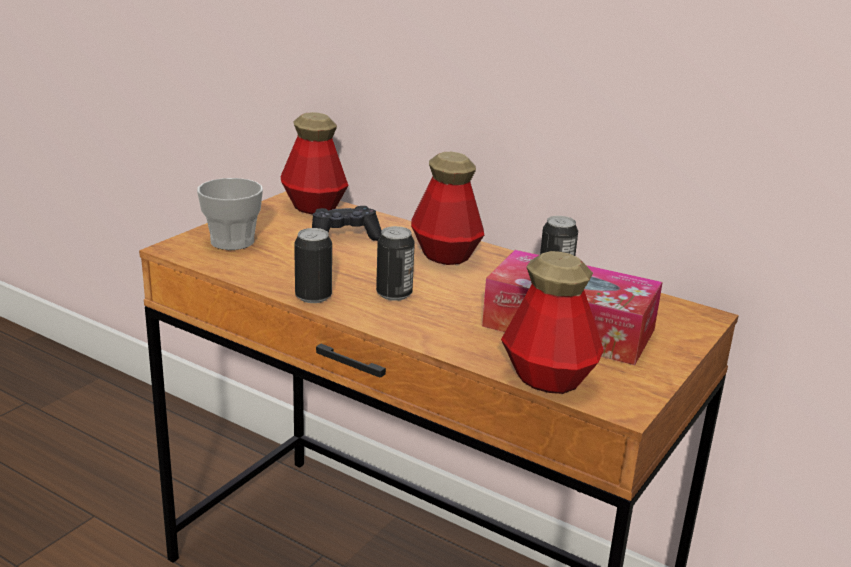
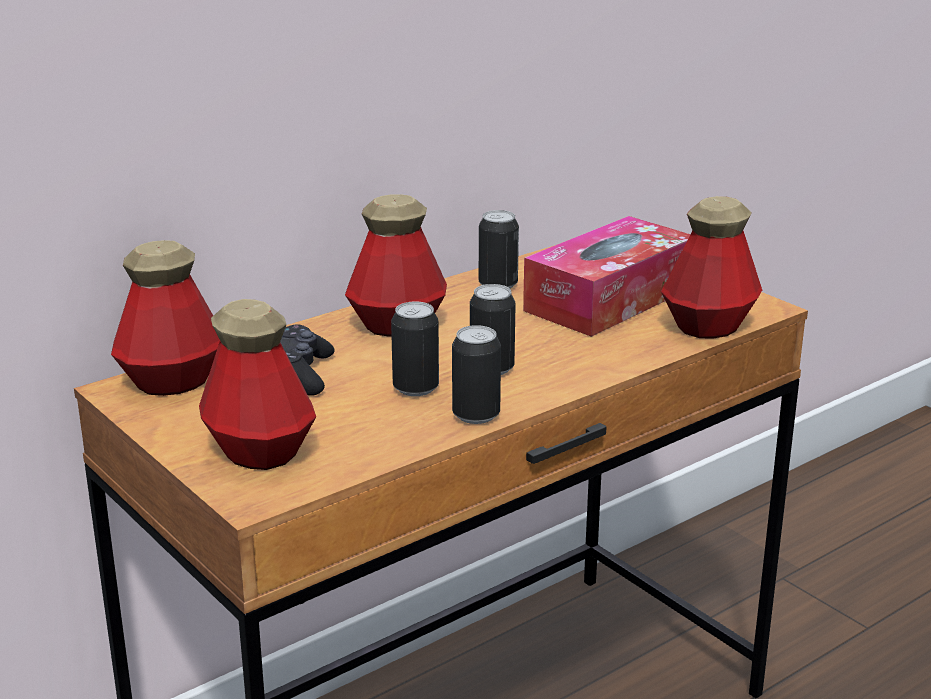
camera: 70 degrees left, 0 degrees up
cup [197,178,263,250] -> bottle [199,299,316,470]
none -> can [391,301,439,396]

